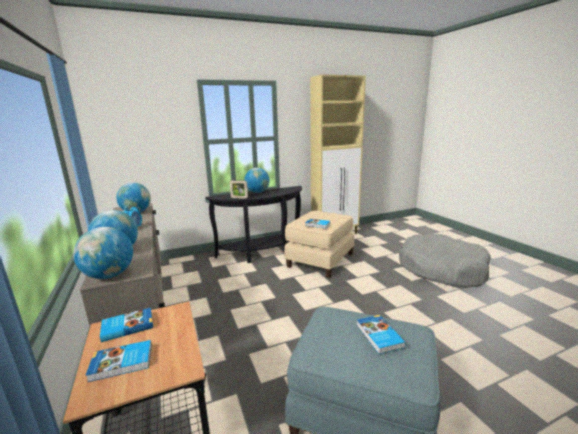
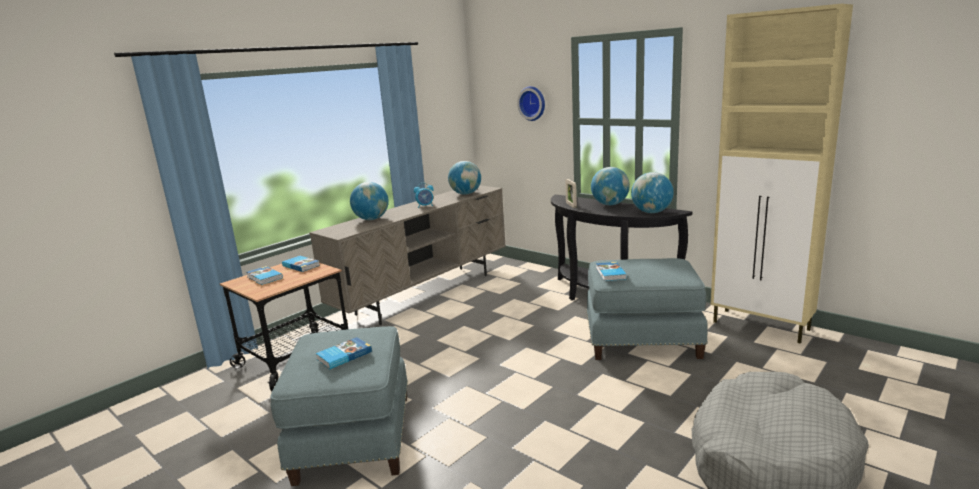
camera: 65 degrees right, 0 degrees up
globe [73,227,133,279] -> globe moved to [631,172,674,213]
beige ottoman [284,211,354,278] -> blue ottoman [586,258,708,360]
none -> wall clock [517,86,545,121]

